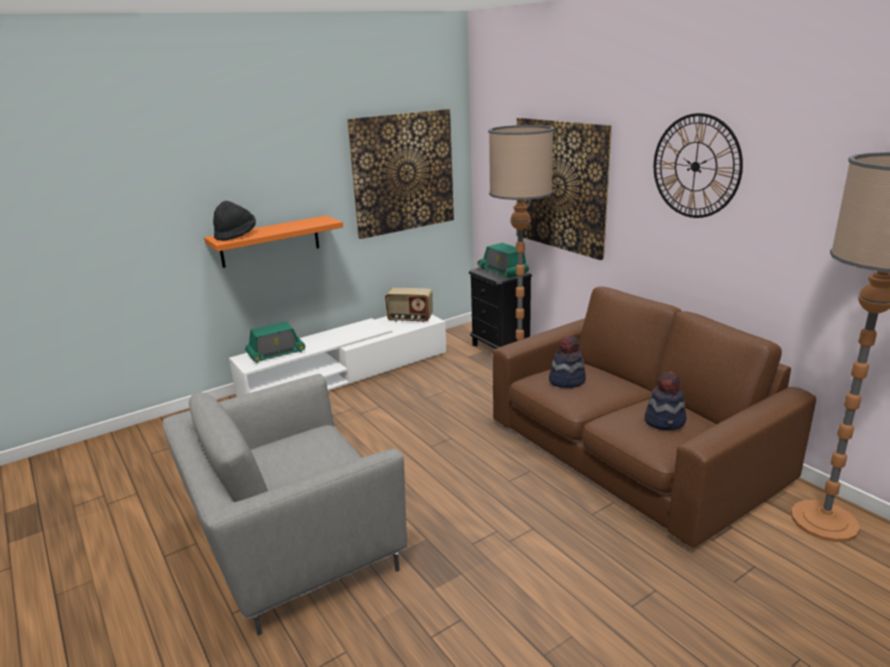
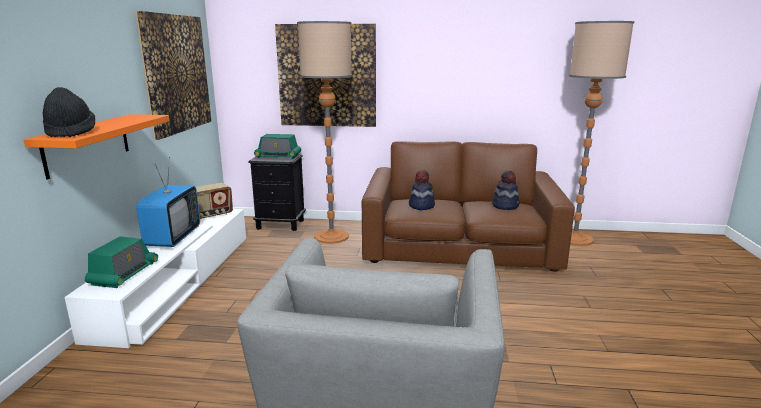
camera: 50 degrees left, 5 degrees down
wall clock [654,113,743,218] -> none
none -> television [136,157,200,247]

